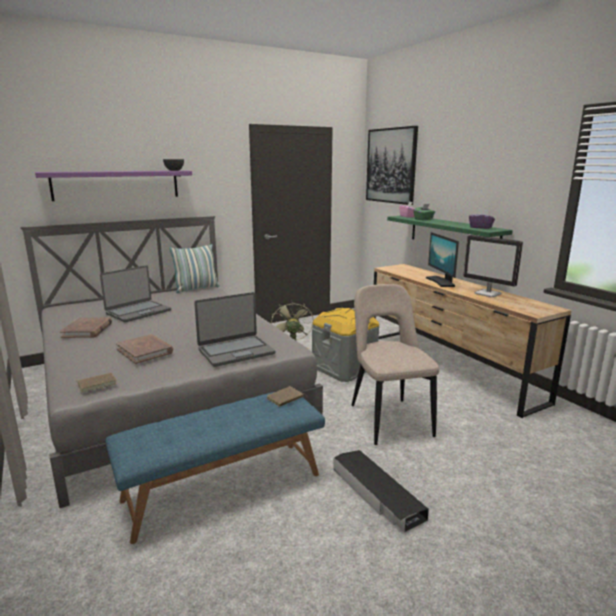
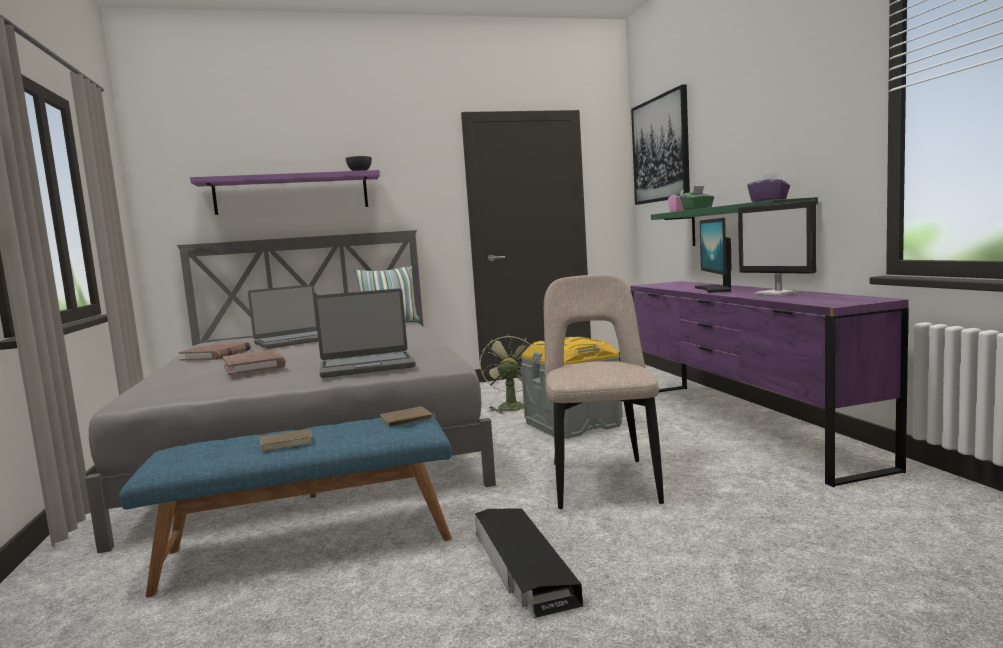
camera: 15 degrees right, 10 degrees down
brown book [77,373,117,392] -> brown book moved to [258,429,312,452]
brown dresser [374,264,572,418] -> purple dresser [630,281,909,487]

